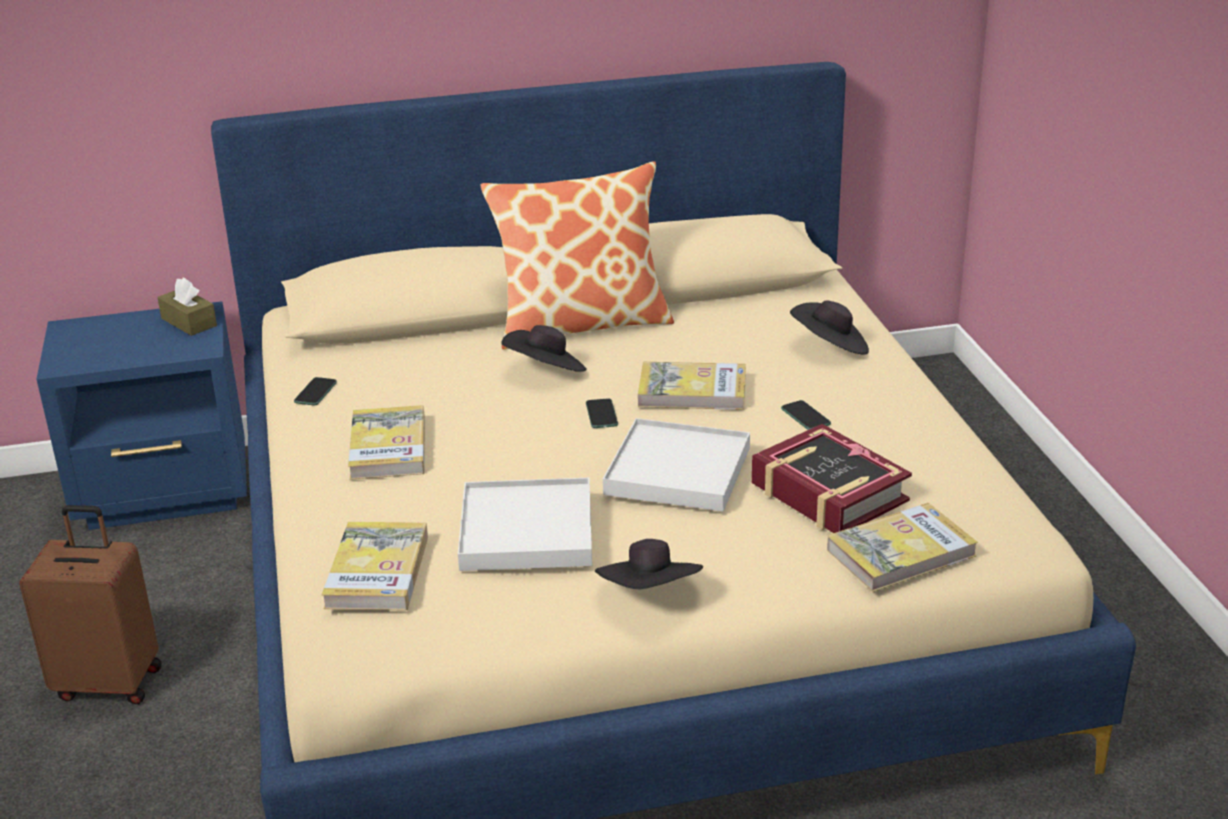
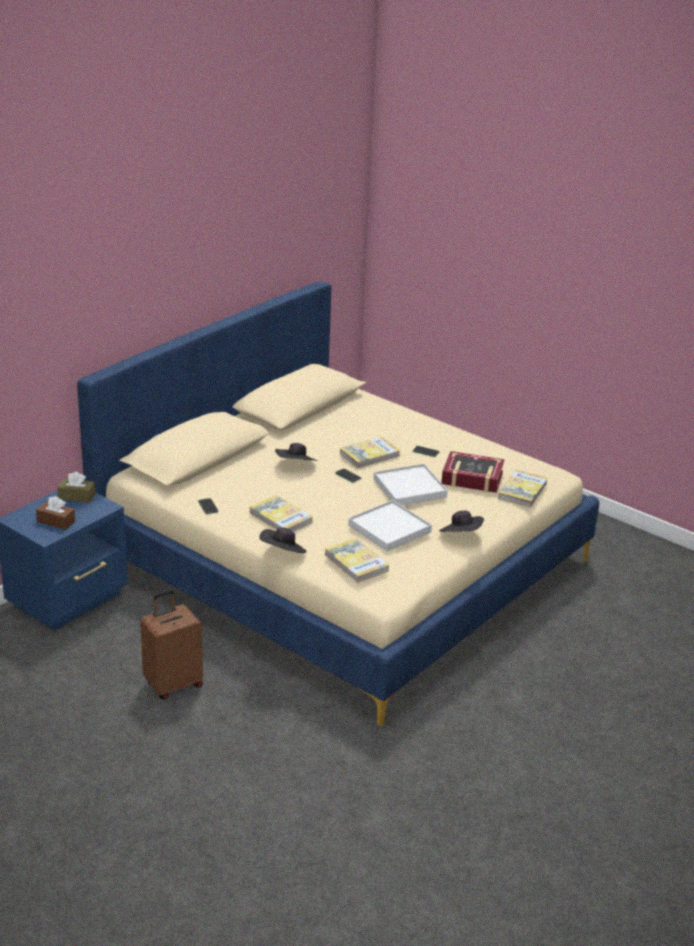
camera: 40 degrees left, 0 degrees up
pillow [481,161,674,350] -> none
black hat [790,300,869,355] -> black hat moved to [259,528,307,553]
none -> brown tissue box [36,496,75,530]

